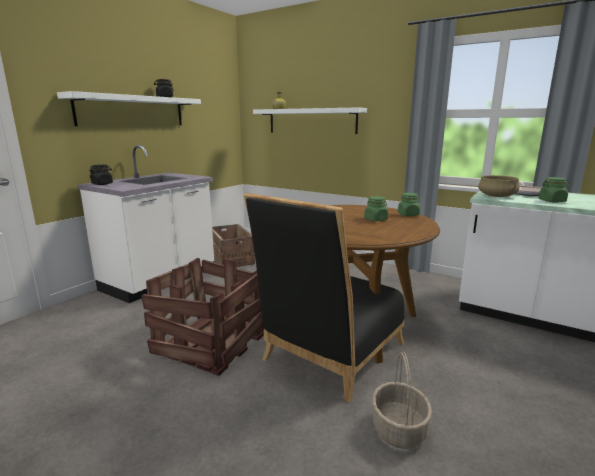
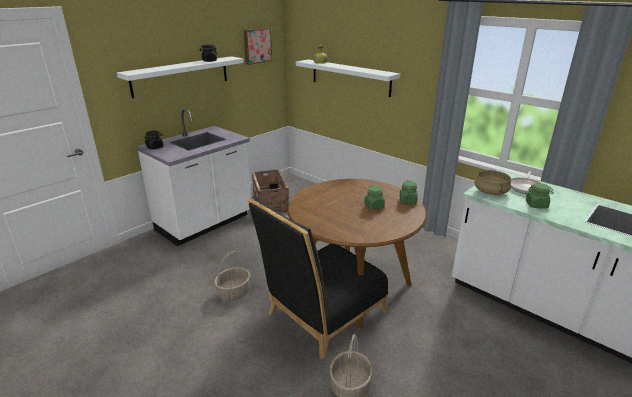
camera: 10 degrees right, 10 degrees up
crate [141,258,264,376] -> basket [214,251,250,301]
none -> picture [243,28,272,65]

